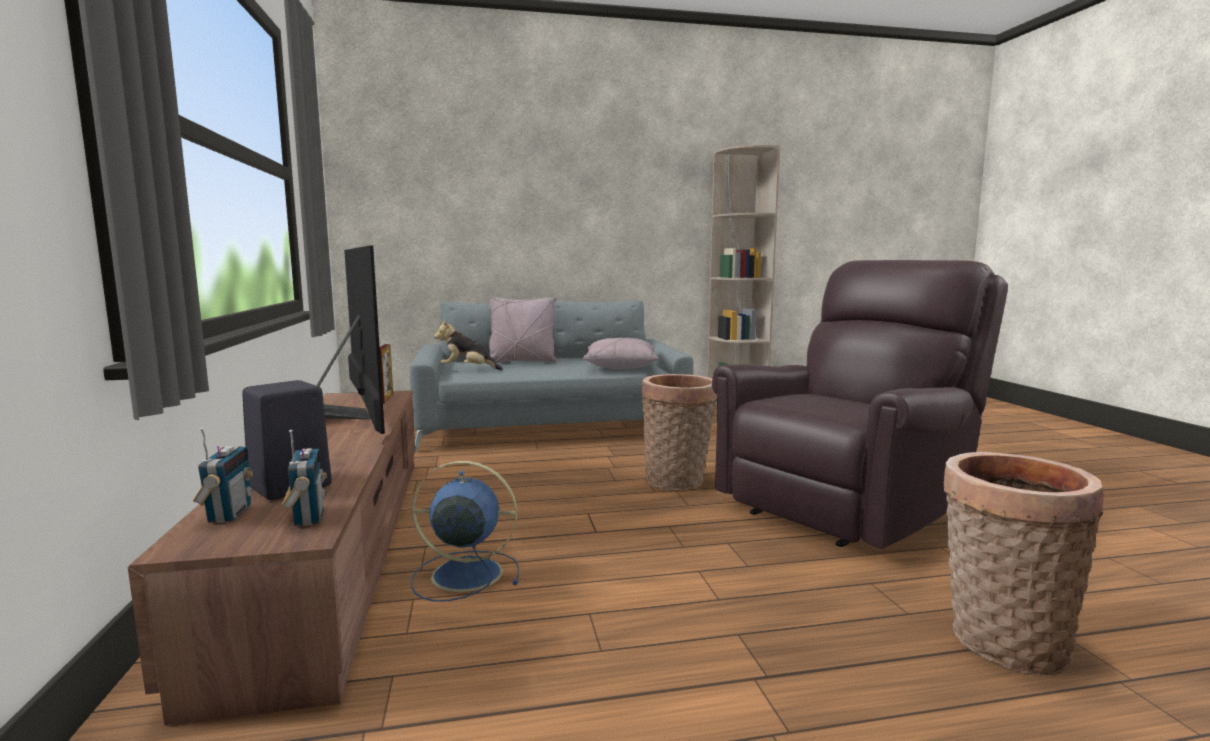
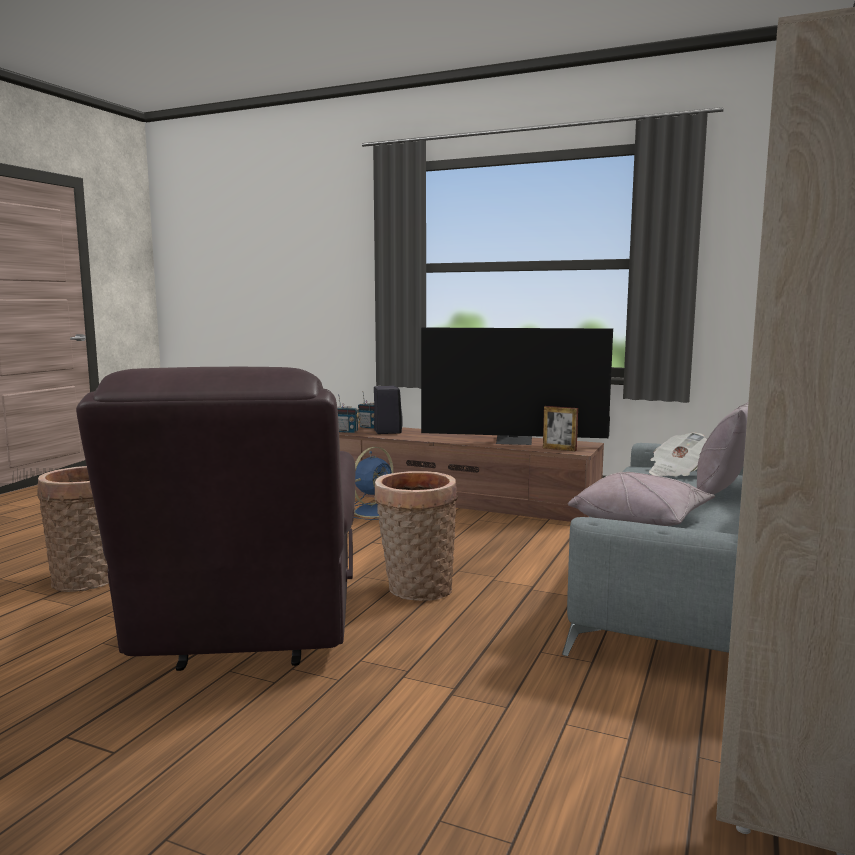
camera: 125 degrees right, 0 degrees up
plush toy [434,320,503,370] -> newspaper [649,432,707,477]

